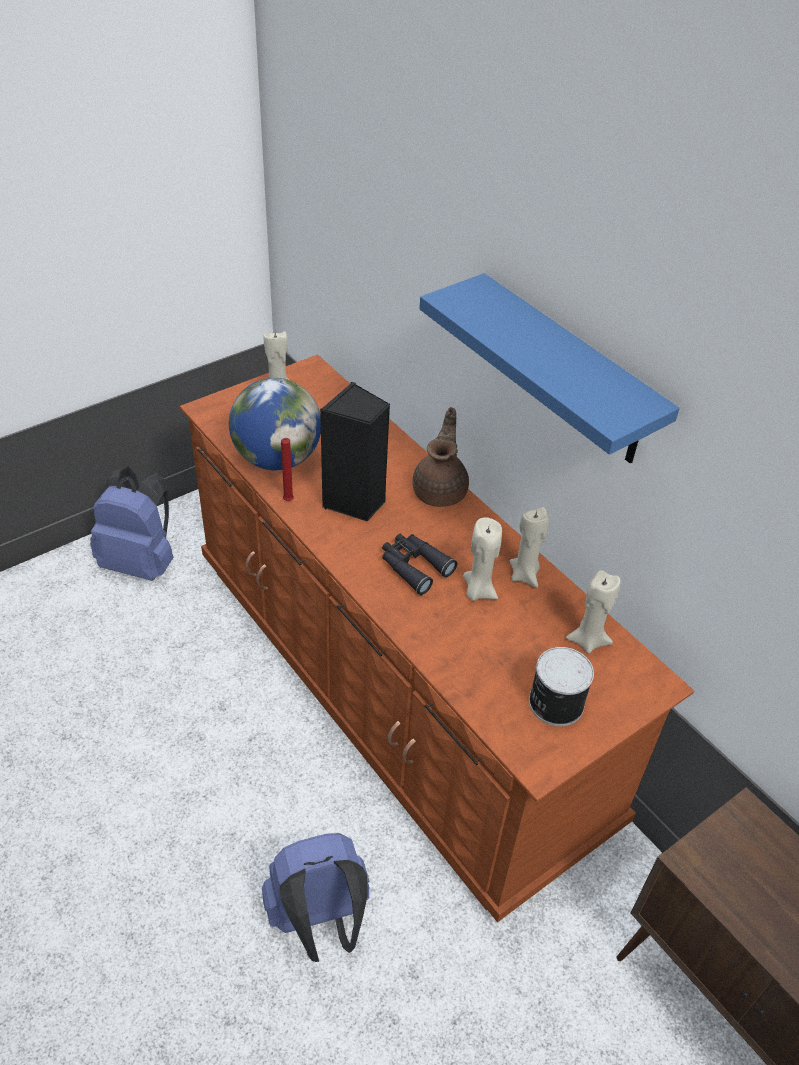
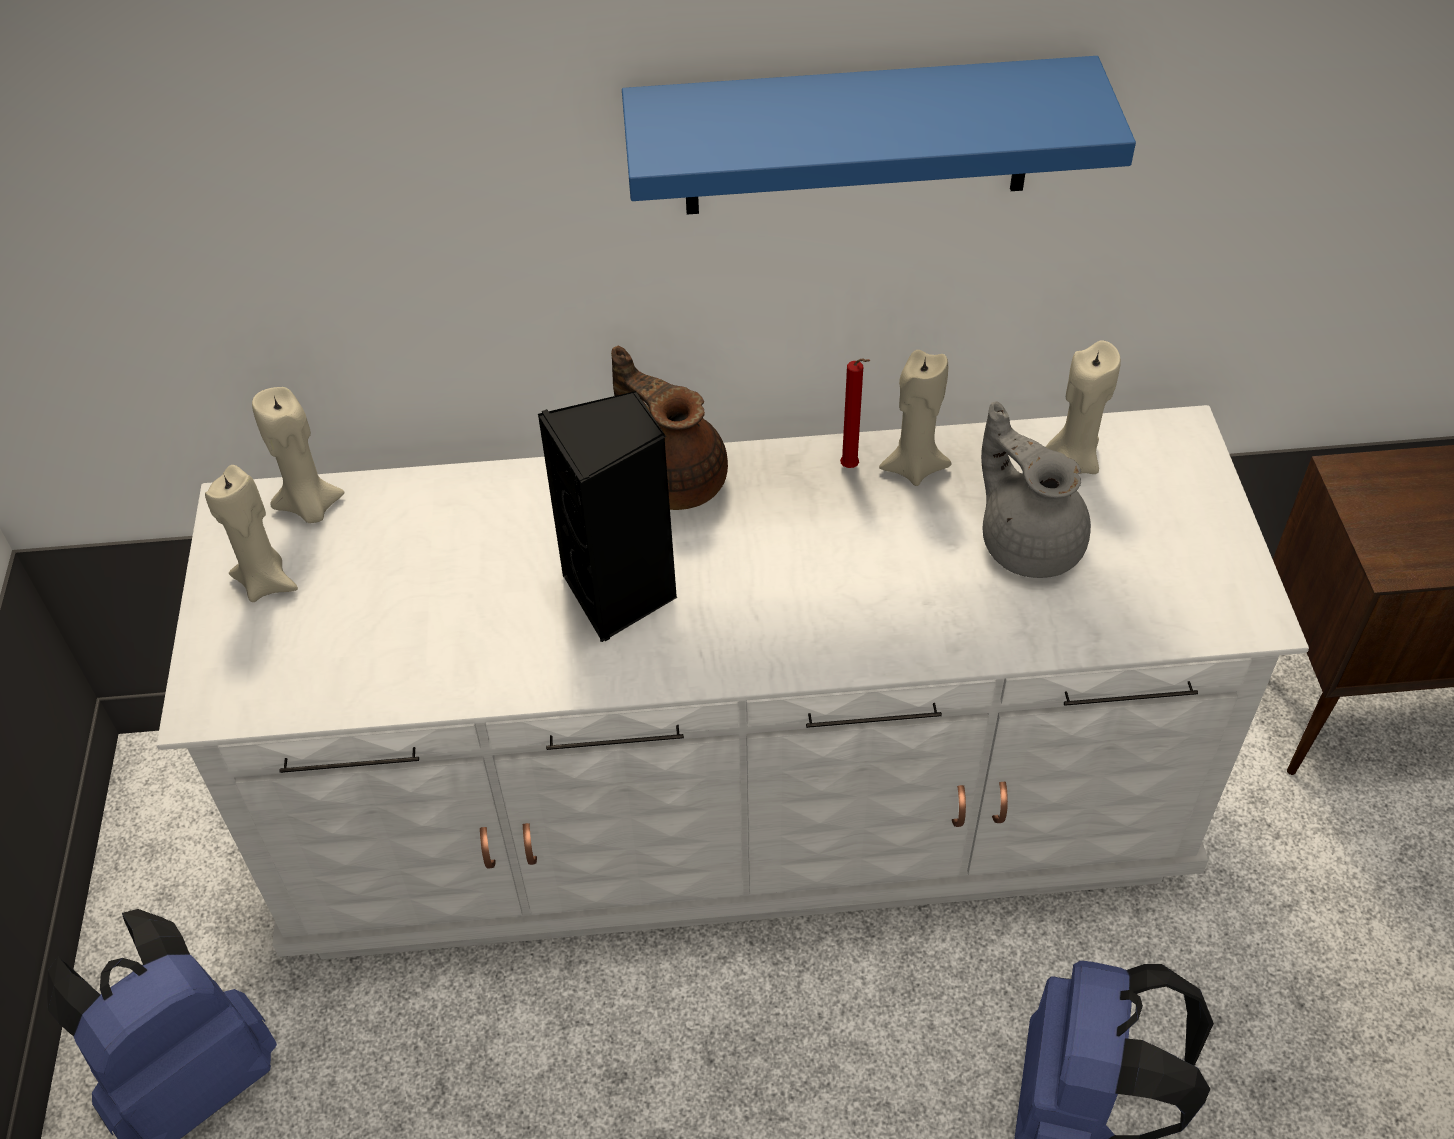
camera: 55 degrees left, 5 degrees up
brown dresser [180,355,694,922] -> white dresser [156,405,1309,959]
globe [229,378,321,470] -> none
red candle [281,438,294,501] -> red candle moved to [840,358,870,468]
black binoculars [382,534,457,595] -> none
beige candle [463,517,502,601] -> beige candle moved to [252,387,345,523]
can [529,647,594,726] -> none
none -> grey teapot [981,401,1091,578]

